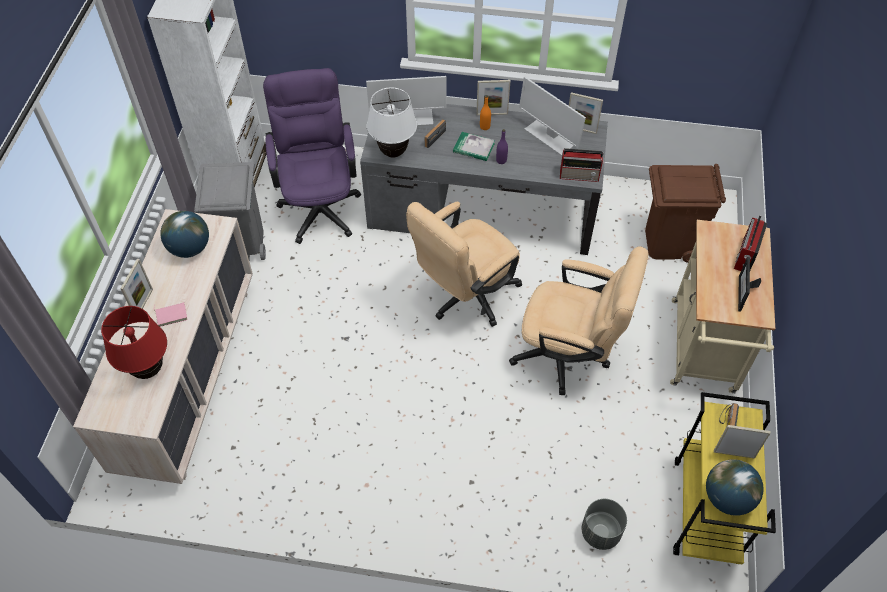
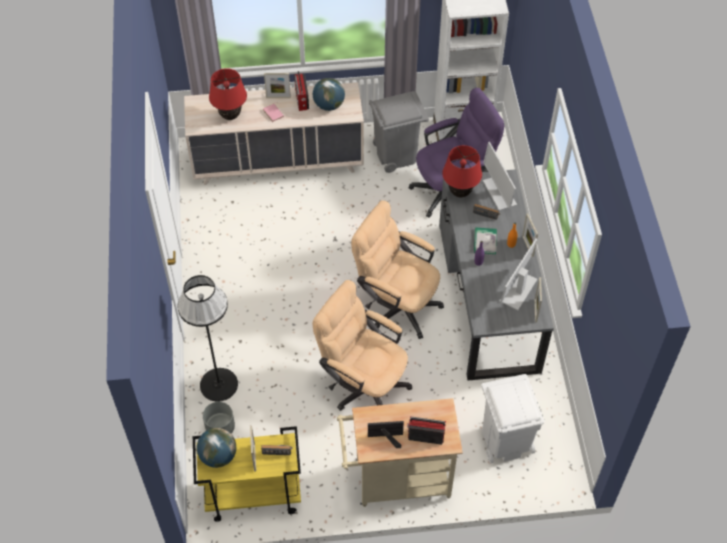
camera: 75 degrees right, 0 degrees up
white table lamp [367,87,417,157] -> red table lamp [442,145,482,197]
beige office chair [509,246,649,395] -> beige office chair turned 120 degrees clockwise [312,280,412,410]
radio [560,148,604,182] -> radio moved to [294,71,309,111]
brown trash can [645,164,726,263] -> white trash can [481,374,544,463]
none -> black floor lamp [177,275,238,402]

